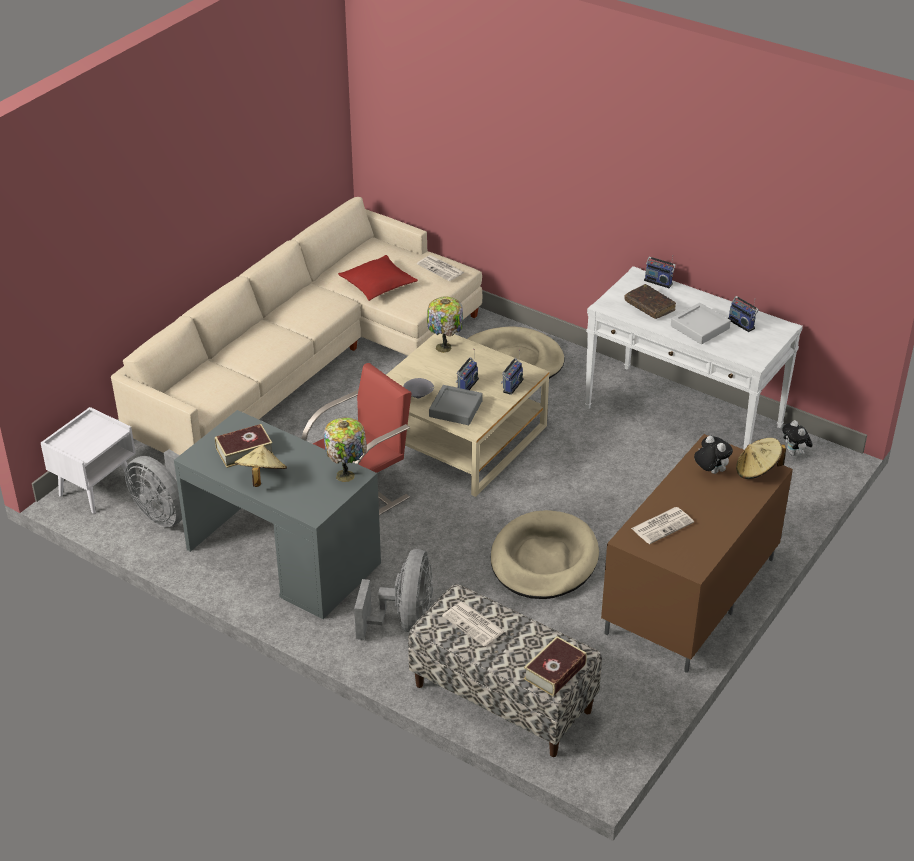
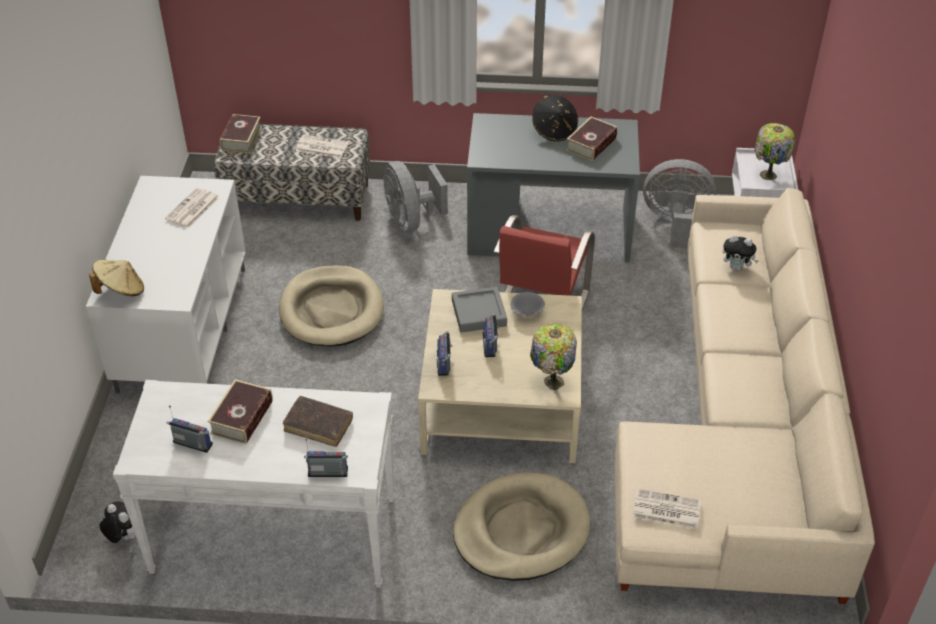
camera: 150 degrees right, 5 degrees up
beige hat [234,445,287,487] -> black hat [532,95,578,142]
table lamp [324,417,367,482] -> table lamp moved to [754,123,795,180]
red pillow [338,255,418,301] -> none
brown tv stand [601,434,793,673] -> white tv stand [86,176,246,394]
grey tray [671,303,731,344] -> book [207,379,273,444]
plush toy [694,435,733,474] -> plush toy moved to [722,235,759,271]

